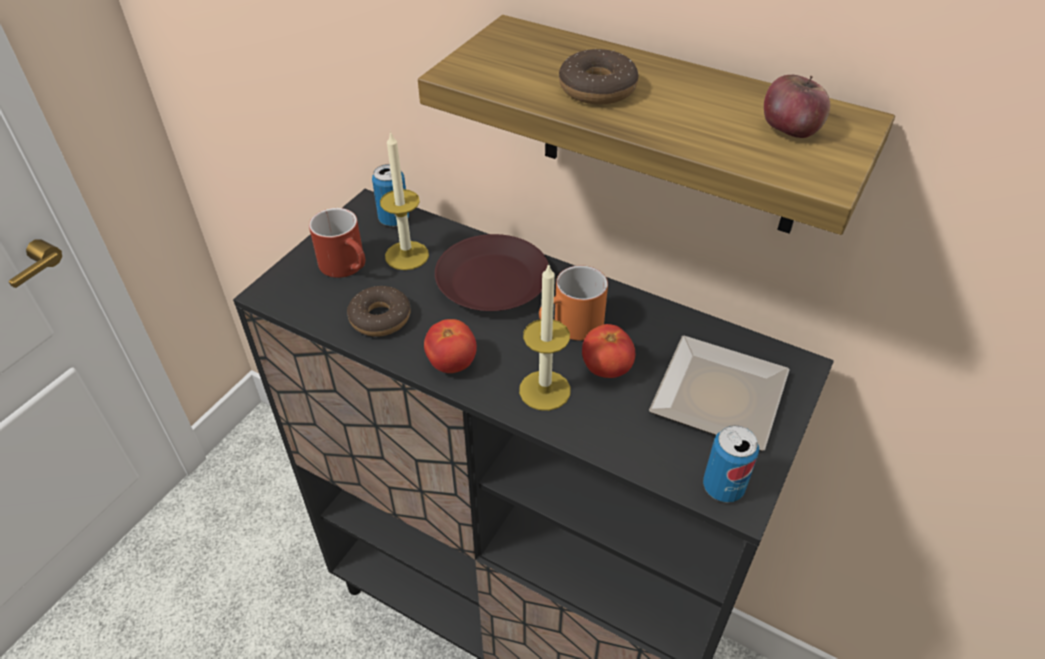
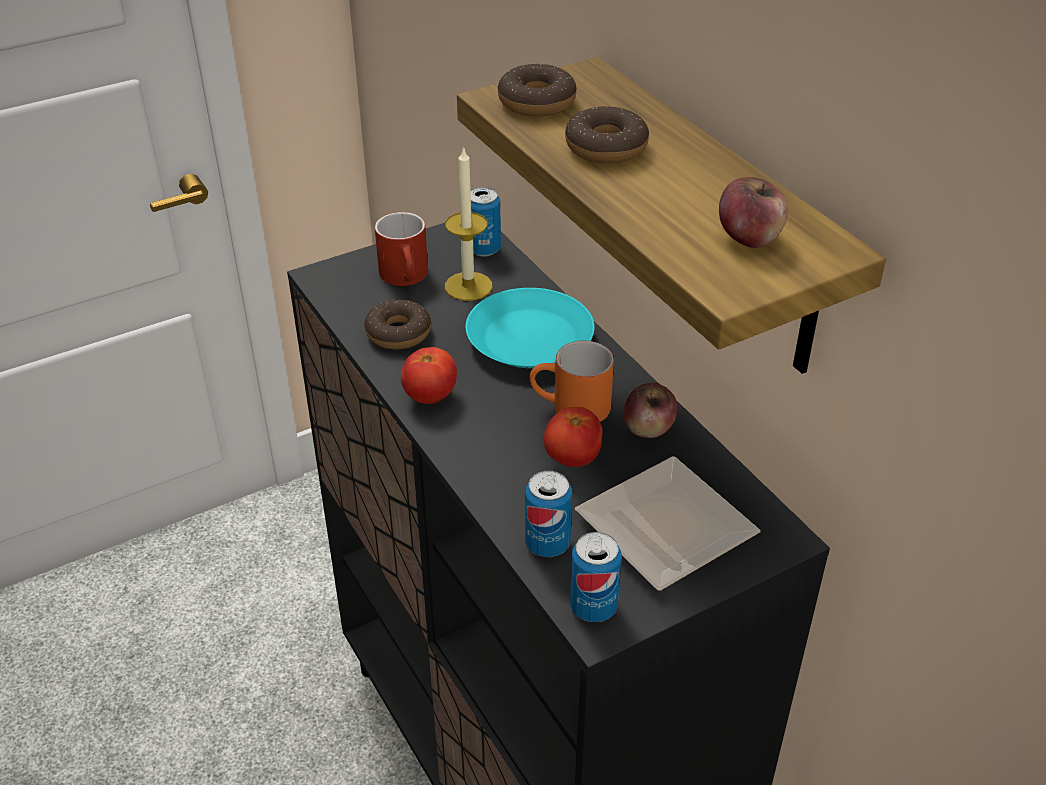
camera: 30 degrees right, 5 degrees down
brown plate [435,234,549,311] -> turquoise plate [466,288,595,368]
candle [519,264,570,411] -> none
none -> donut [498,64,577,117]
none -> can [525,471,572,557]
none -> apple [624,383,678,438]

